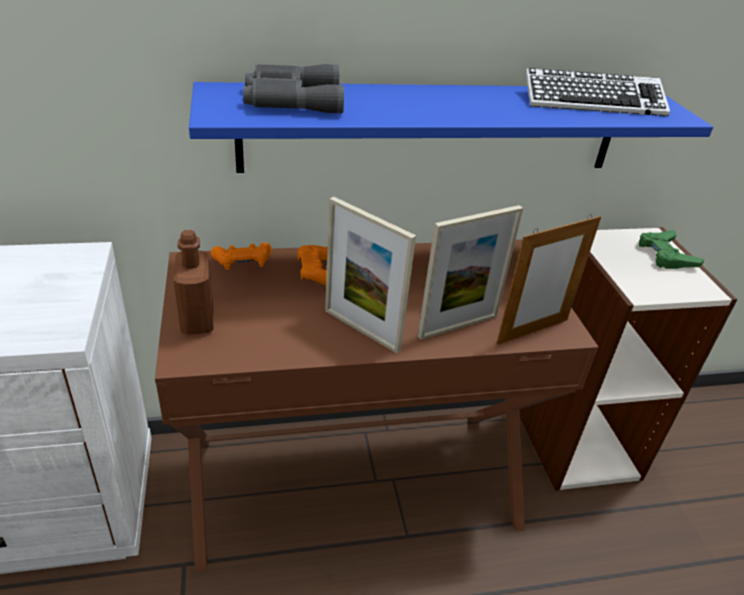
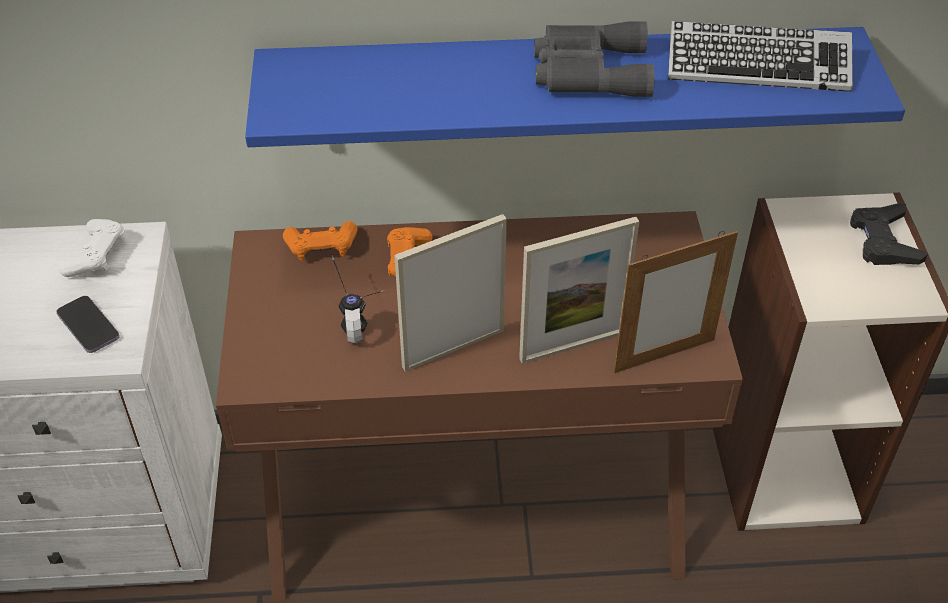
camera: 10 degrees right, 10 degrees up
brown bottle [174,230,213,335] -> none
grey binoculars [243,64,344,113] -> grey binoculars moved to [534,21,655,97]
picture frame [325,197,416,353] -> picture frame turned 105 degrees clockwise [394,214,507,372]
green game controller [639,230,705,269] -> black game controller [850,204,928,265]
none -> phone [56,296,120,353]
none -> white game controller [59,219,126,277]
none -> headphones [332,255,385,344]

